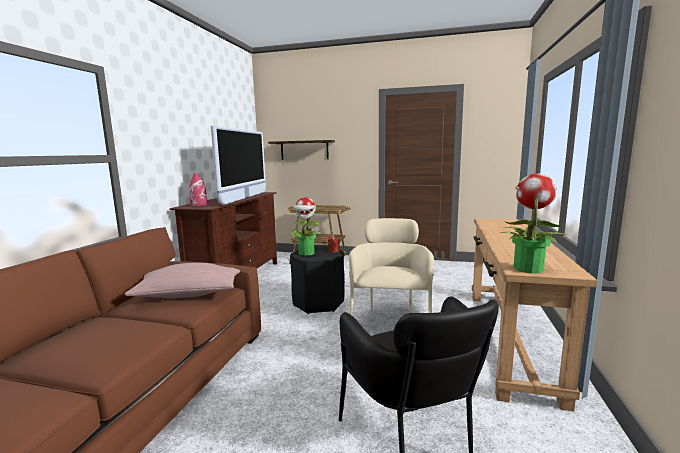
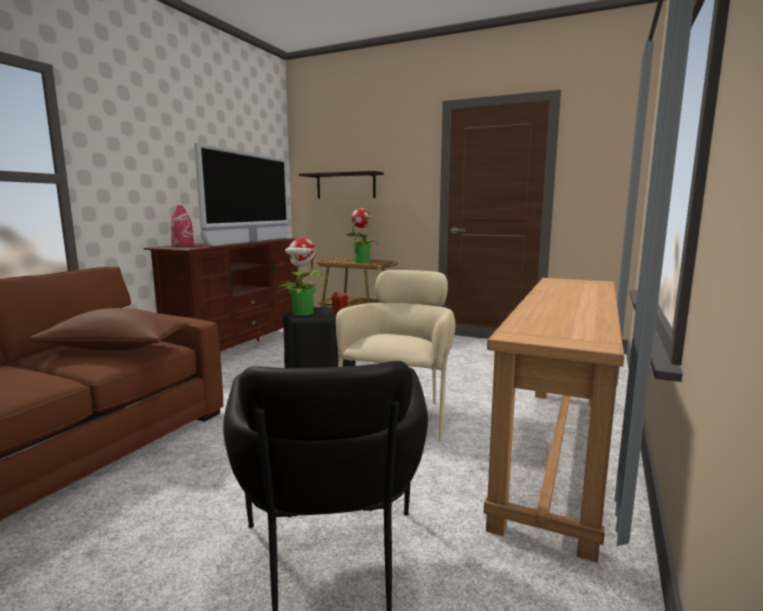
camera: 10 degrees right, 0 degrees up
pink pillow [125,263,240,298] -> brown pillow [29,308,189,351]
potted plant [500,174,566,273] -> potted plant moved to [346,208,377,263]

